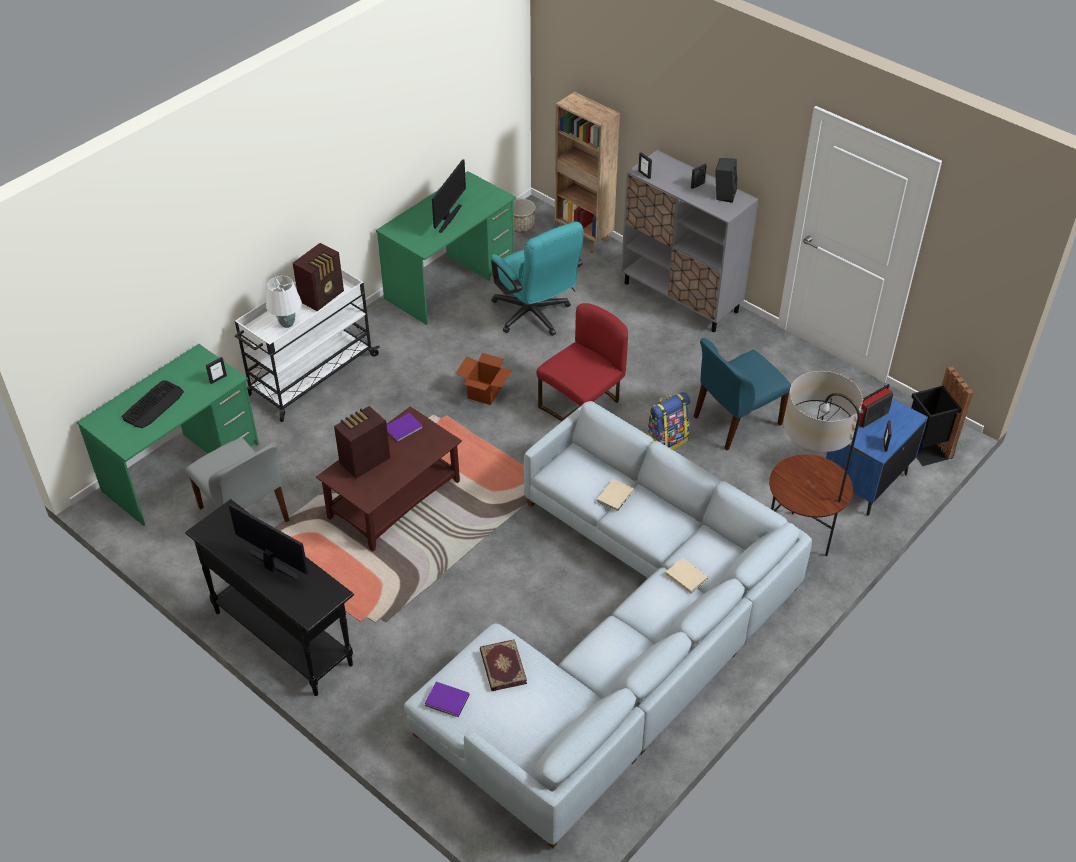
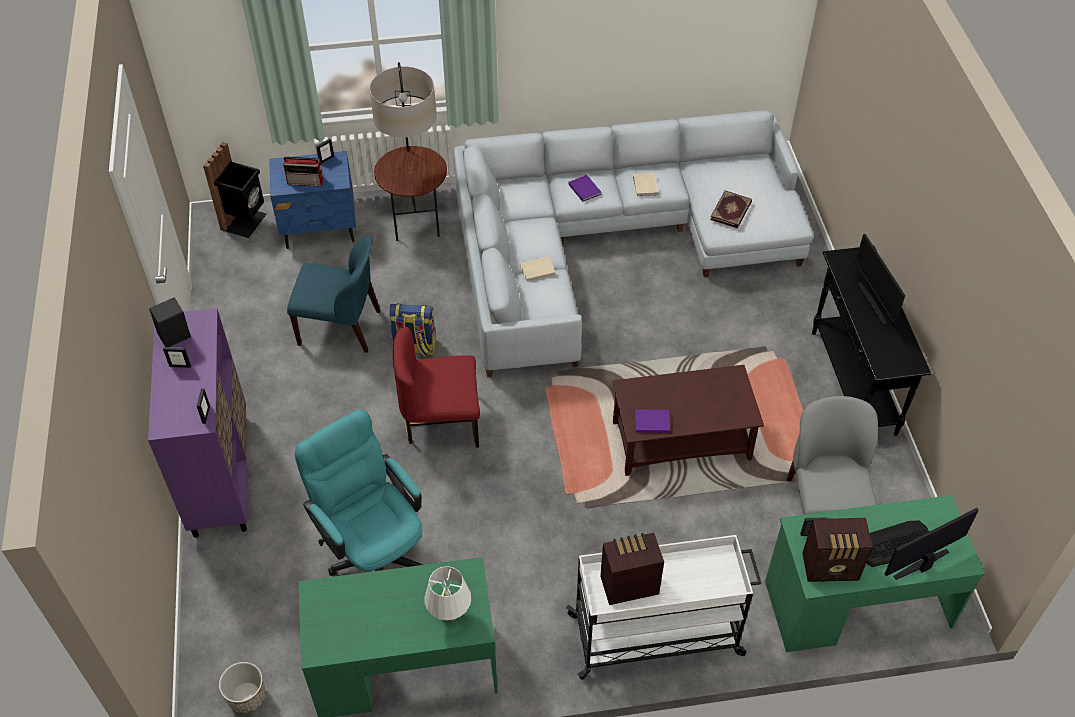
camera: 140 degrees left, 5 degrees up
white table lamp [266,276,302,328] -> white table lamp moved to [424,566,471,622]
radio [334,406,390,479] -> radio moved to [802,518,873,582]
purple book [425,682,469,717] -> purple book moved to [568,175,601,202]
monitor [432,159,466,233] -> monitor moved to [885,508,979,580]
cardboard box [456,353,512,405] -> none
turquoise office chair [491,222,583,336] -> turquoise office chair turned 45 degrees counterclockwise [295,409,423,576]
brown bookcase [555,92,620,253] -> none
grey cabinet [621,150,758,332] -> purple cabinet [148,308,247,538]
beige book [665,558,708,593] -> beige book moved to [633,173,658,196]

